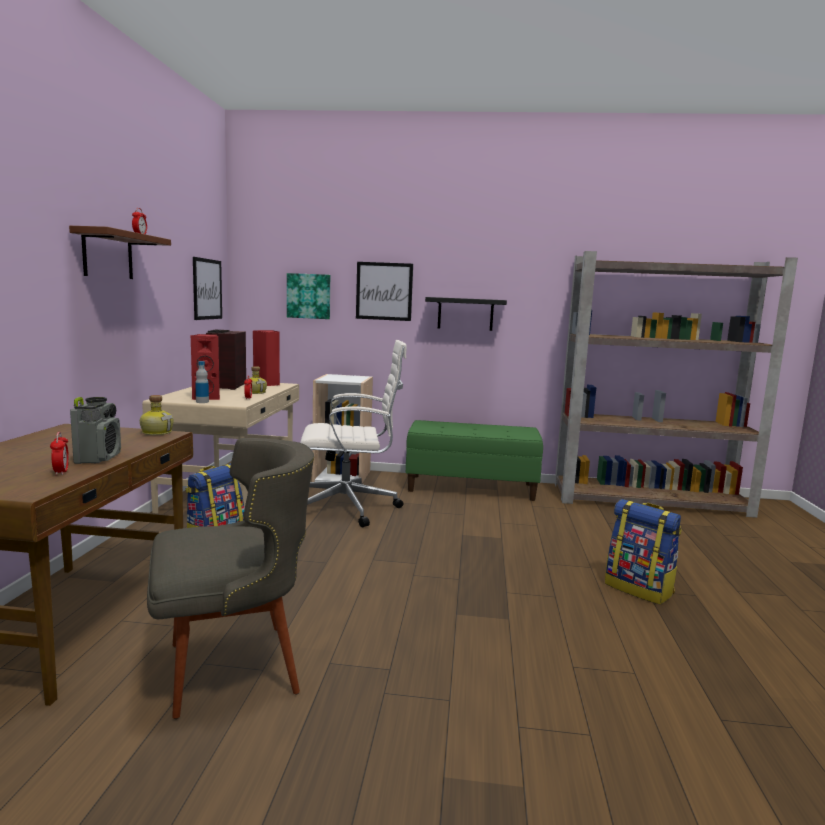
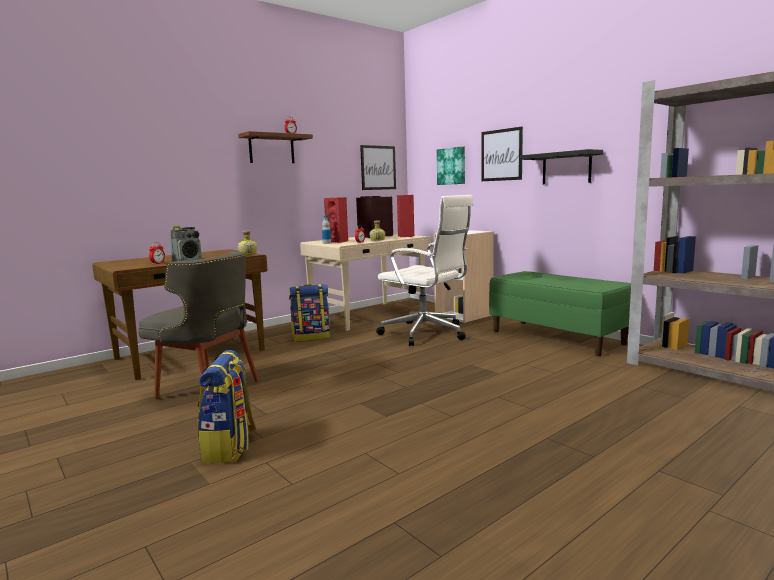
camera: 45 degrees right, 0 degrees up
backpack [605,499,682,604] -> backpack moved to [197,350,257,464]

